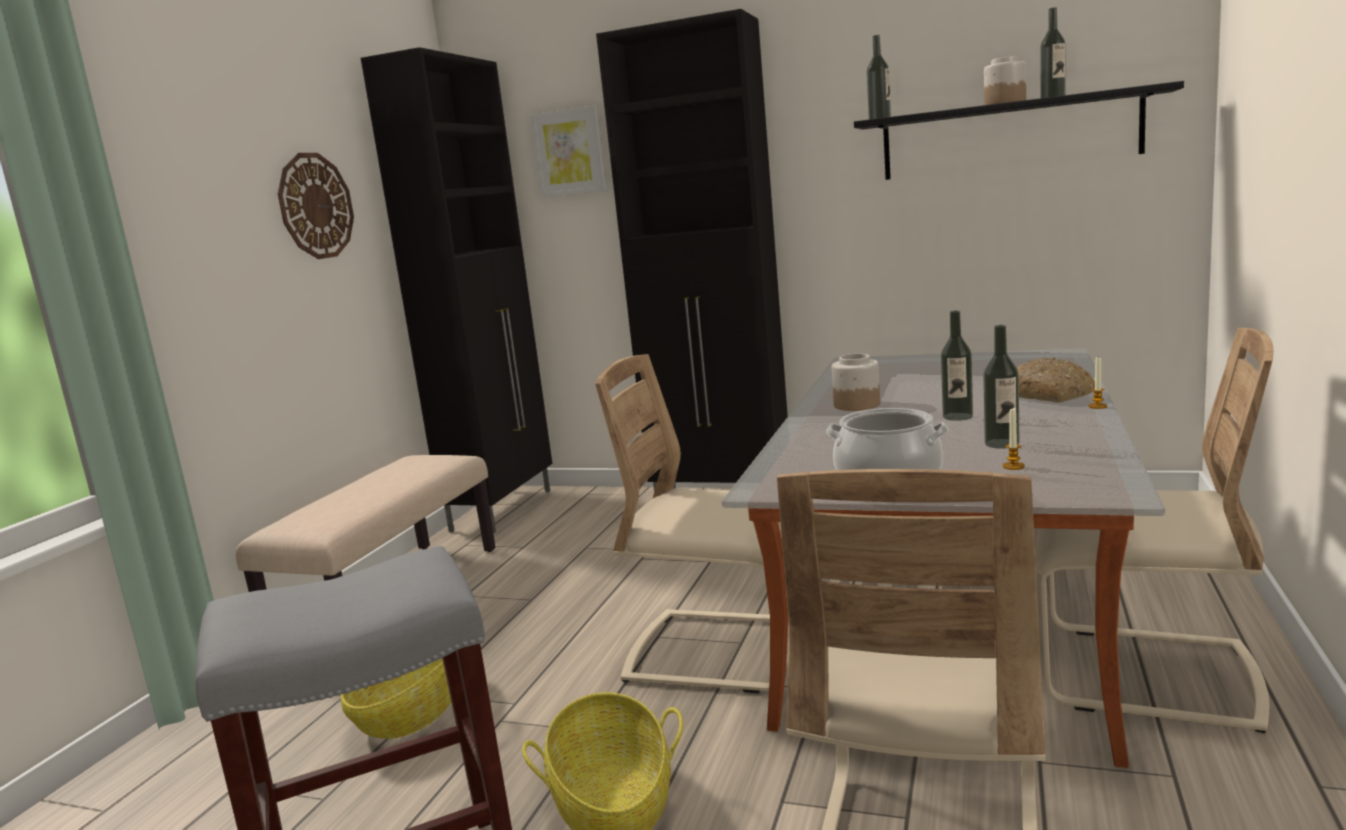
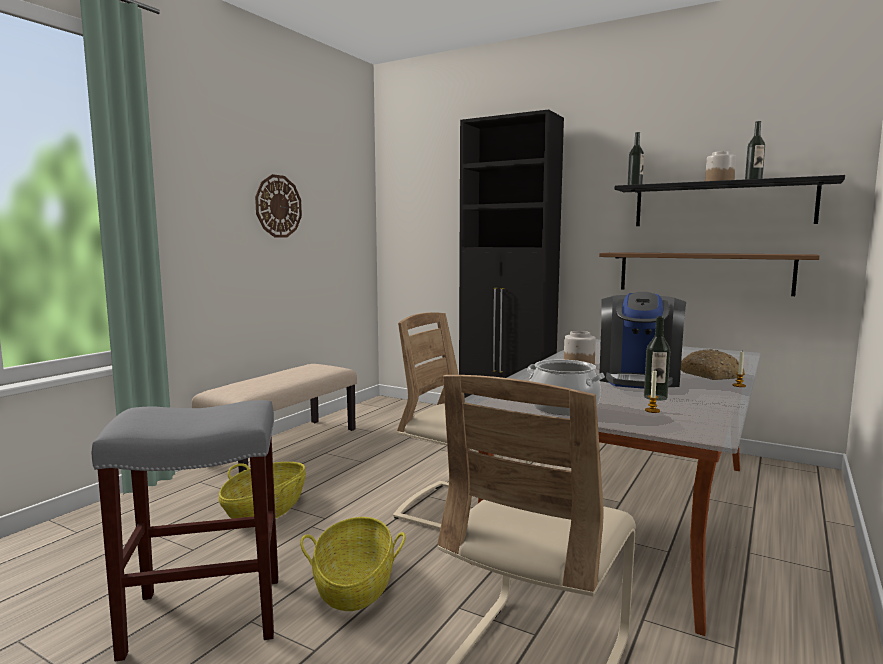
camera: 10 degrees right, 5 degrees down
black cabinet [361,47,552,534] -> none
picture [530,106,606,198] -> none
bottle [941,311,973,421] -> coffee machine [599,292,686,389]
beige chair [1035,328,1274,733] -> none
none -> brown shelf [599,252,820,296]

